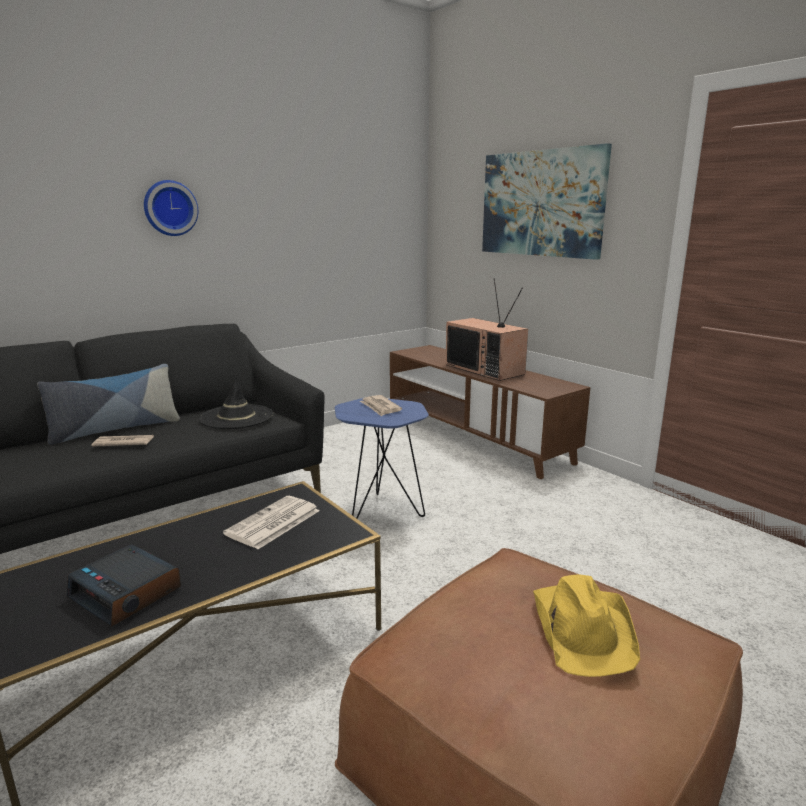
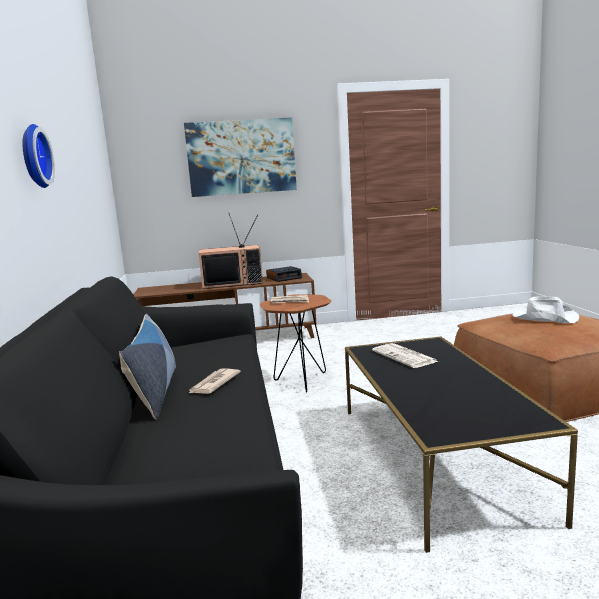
camera: 60 degrees left, 5 degrees down
alarm clock [67,544,181,627] -> alarm clock moved to [266,266,302,282]
black hat [199,375,273,429] -> none
blue side table [335,398,429,519] -> brown side table [260,294,331,392]
yellow hat [533,575,640,677] -> white hat [513,297,579,323]

